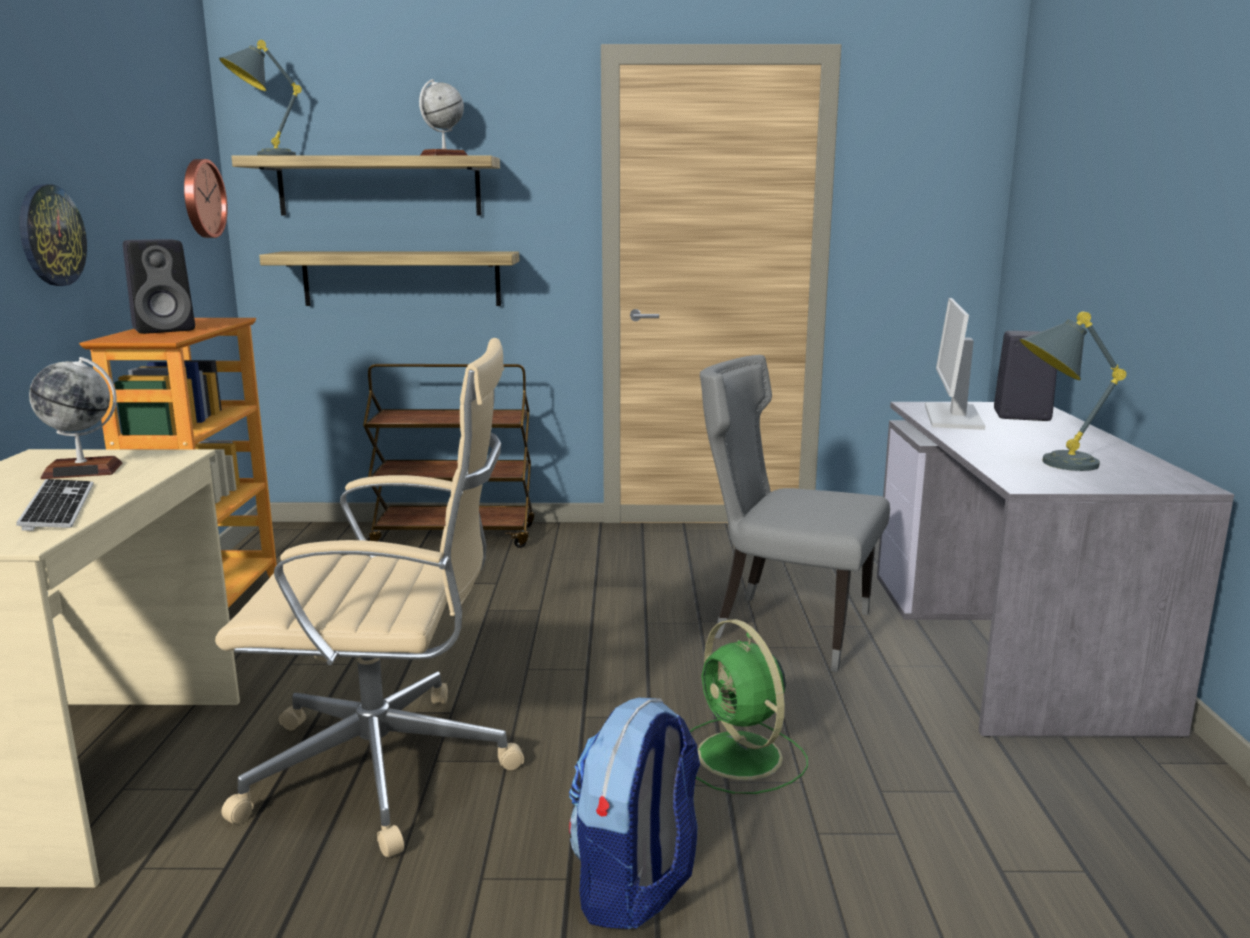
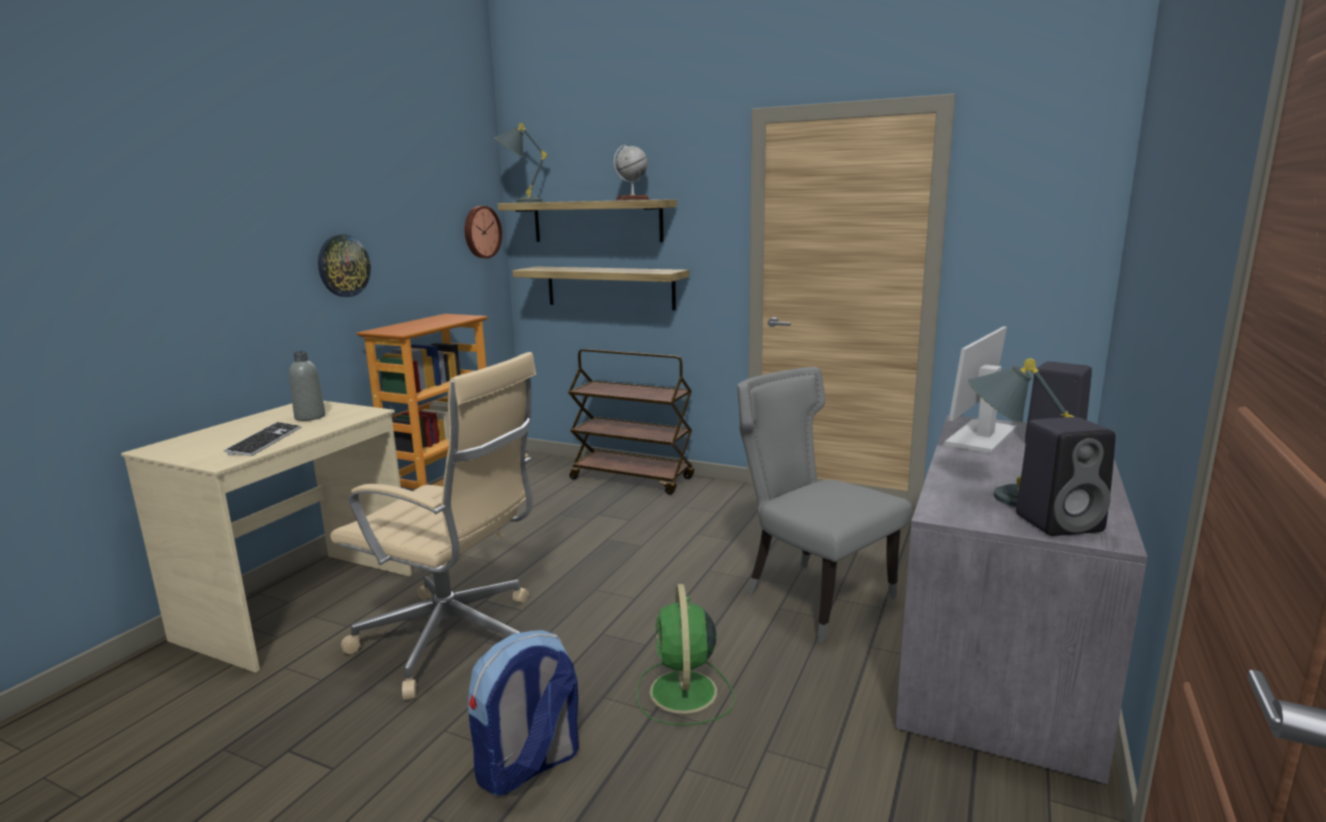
camera: 25 degrees right, 0 degrees up
globe [29,357,123,479] -> grey bottle [289,351,325,421]
black speaker [123,239,195,334] -> black speaker moved to [1016,417,1116,536]

